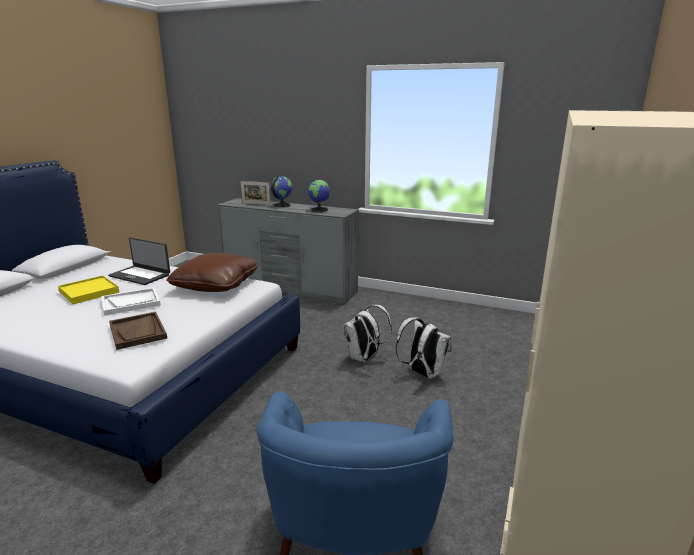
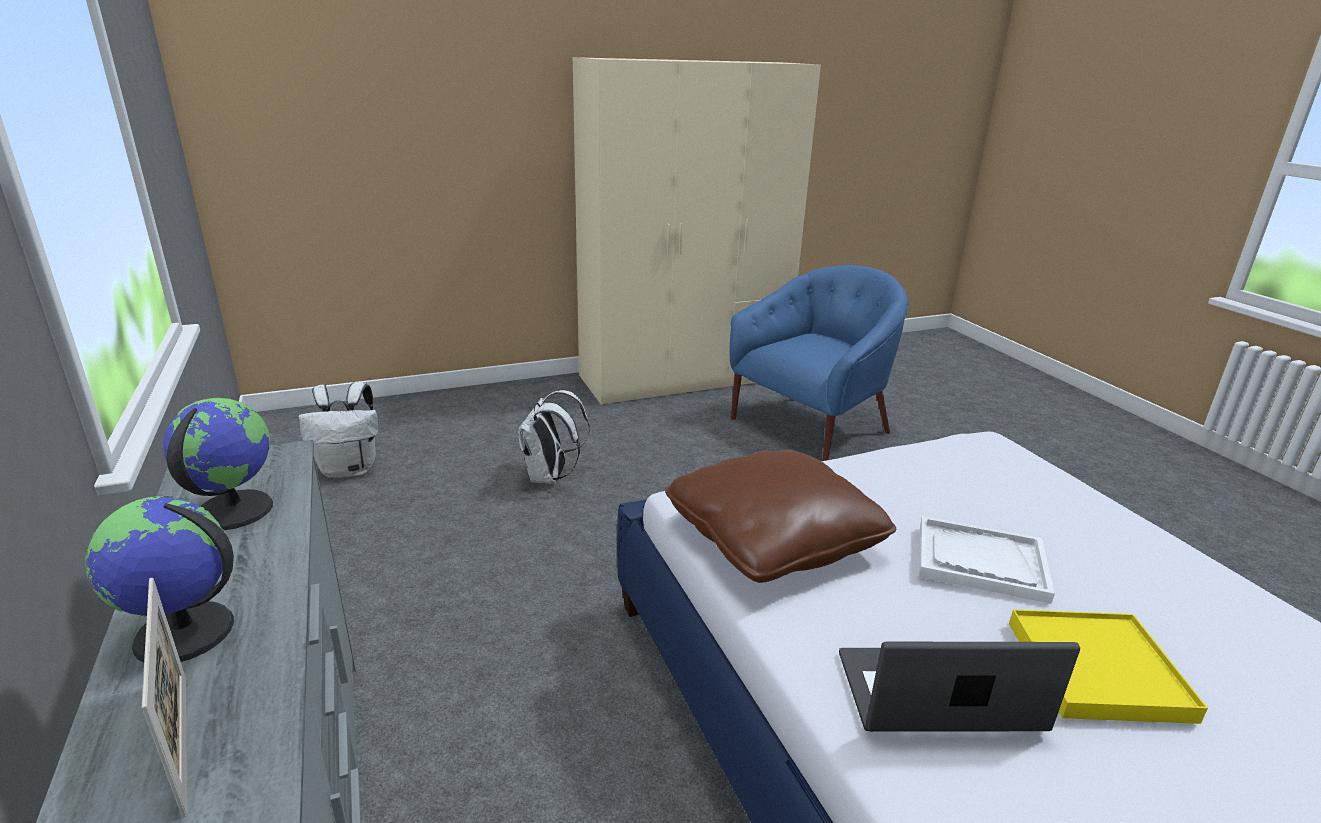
camera: 135 degrees left, 5 degrees up
laptop [108,237,170,285] -> laptop turned 75 degrees counterclockwise [839,642,1080,732]
brown tray [109,312,167,350] -> none
white backpack [344,305,392,363] -> white backpack moved to [298,382,378,478]

